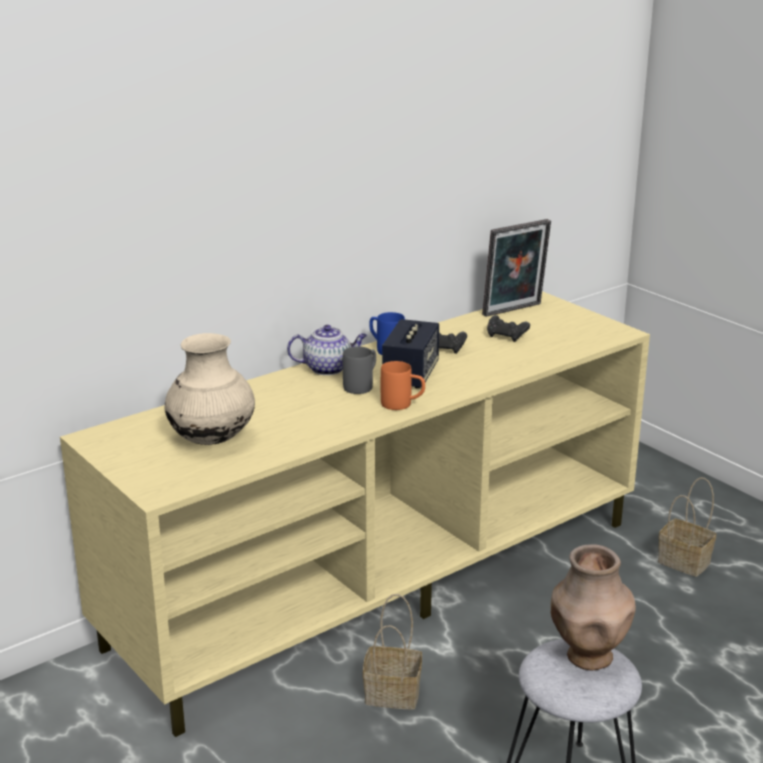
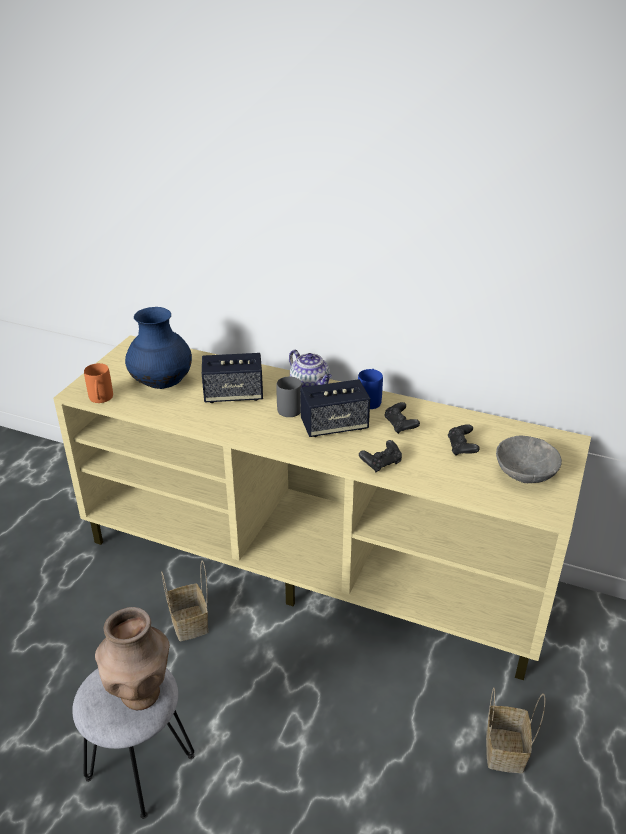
camera: 60 degrees right, 10 degrees up
beige vase [165,333,255,445] -> blue vase [125,307,192,389]
orange mug [381,361,425,410] -> orange mug moved to [84,363,113,403]
picture frame [482,219,551,317] -> none
none -> speaker [202,353,263,403]
none -> black game controller [359,440,402,472]
none -> grey bowl [496,436,562,483]

